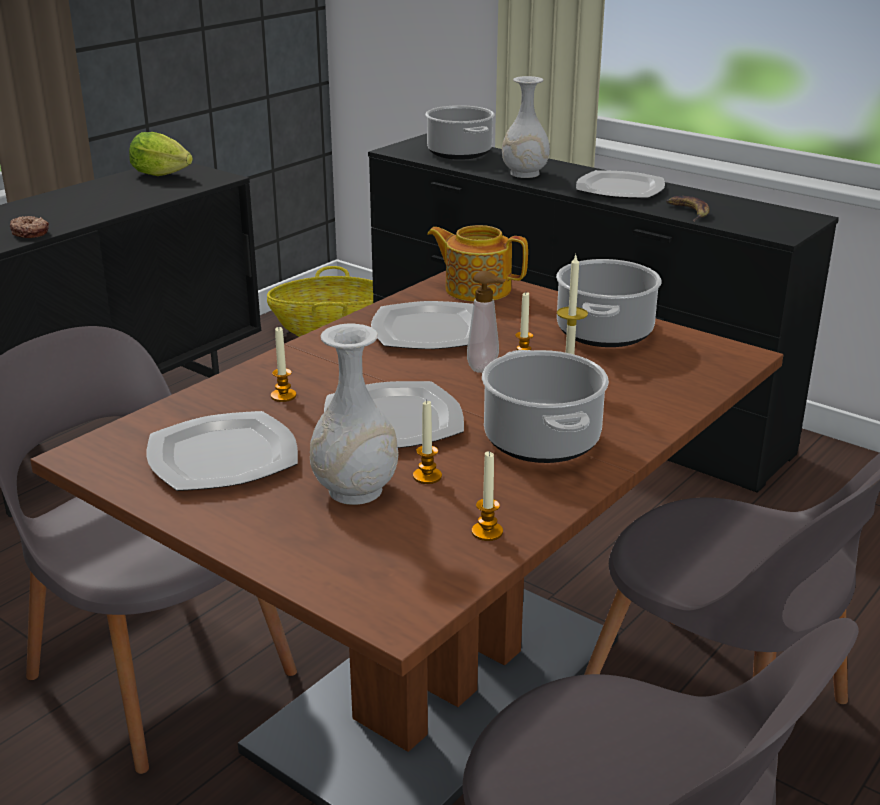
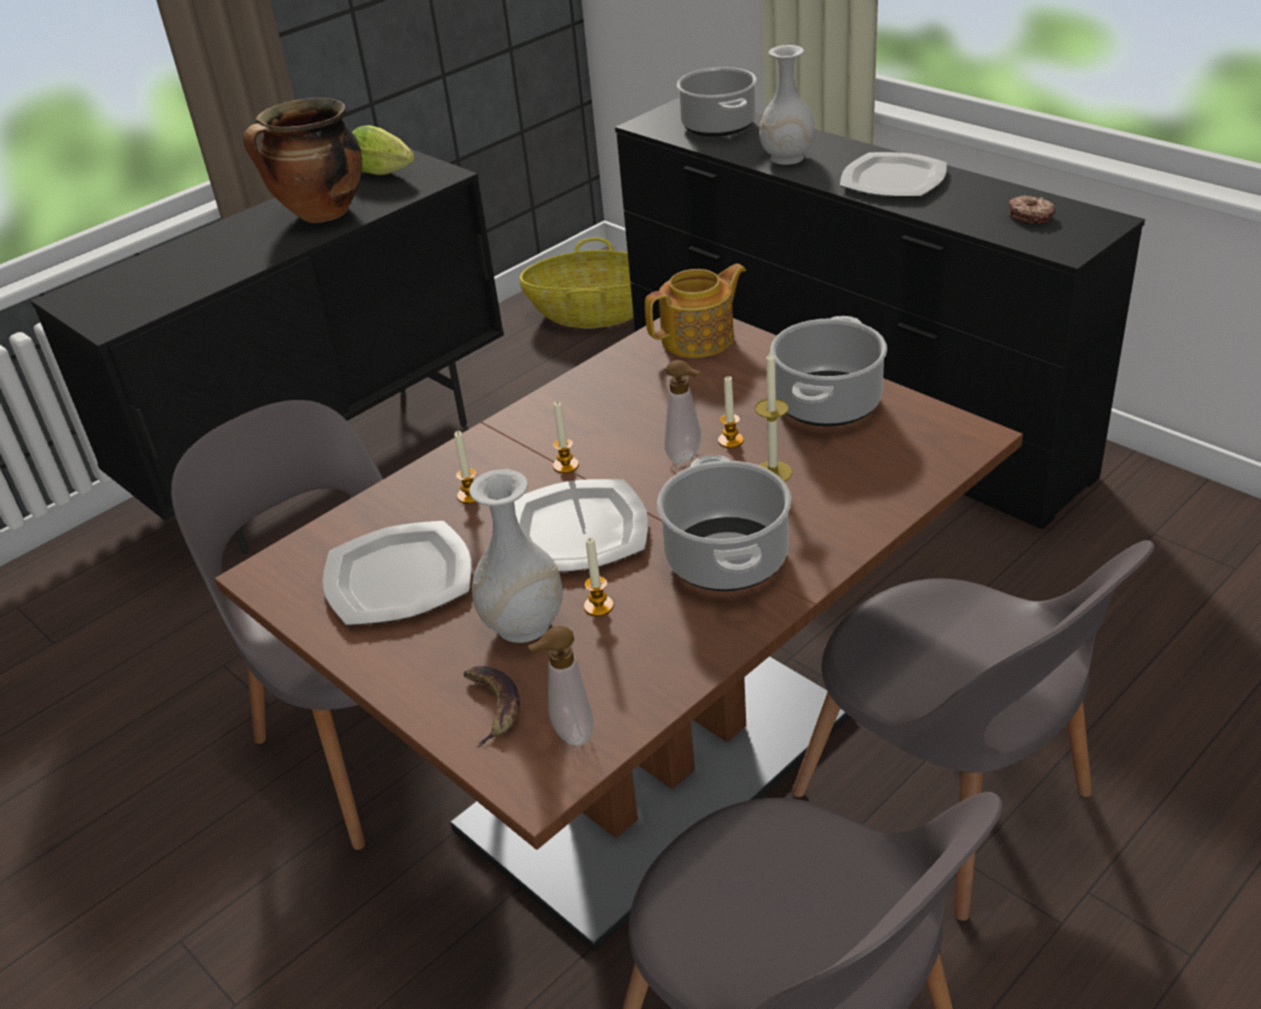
camera: 10 degrees right, 10 degrees up
donut [10,216,49,238] -> donut moved to [1009,195,1056,223]
plate [371,301,473,349] -> none
teapot [427,225,528,302] -> teapot turned 120 degrees clockwise [645,264,746,358]
candle [472,451,503,541] -> candle moved to [553,401,579,474]
banana [666,196,710,222] -> banana moved to [463,666,520,747]
none -> cooking pot [243,98,362,223]
none -> soap dispenser [528,626,593,746]

